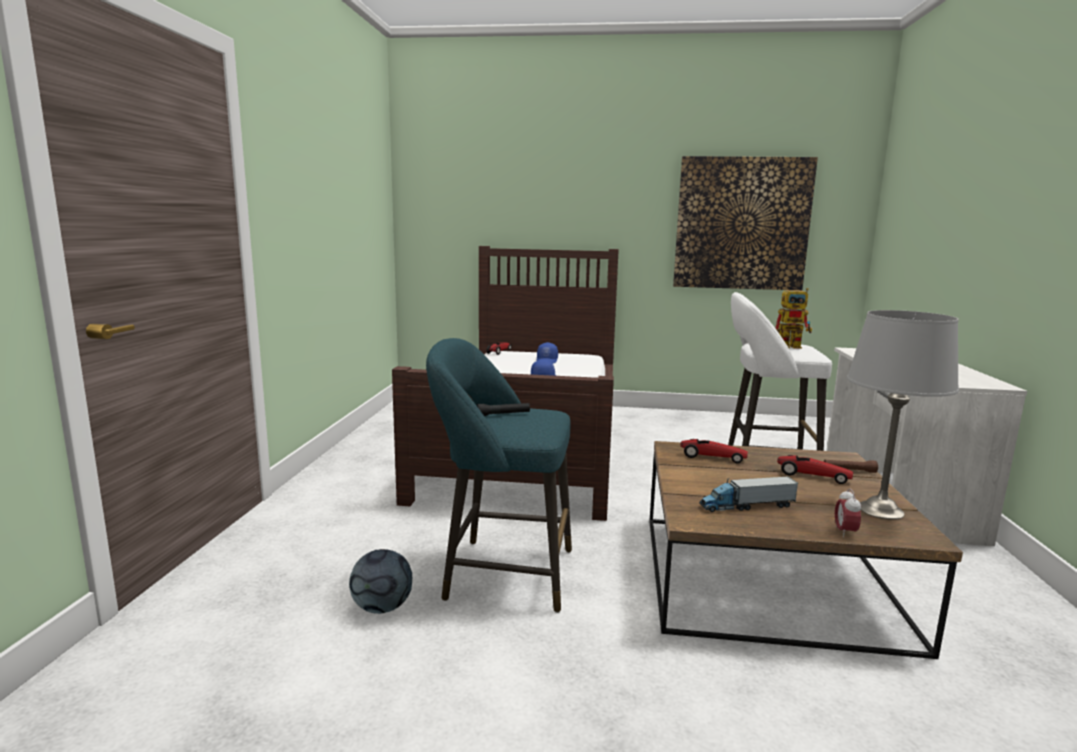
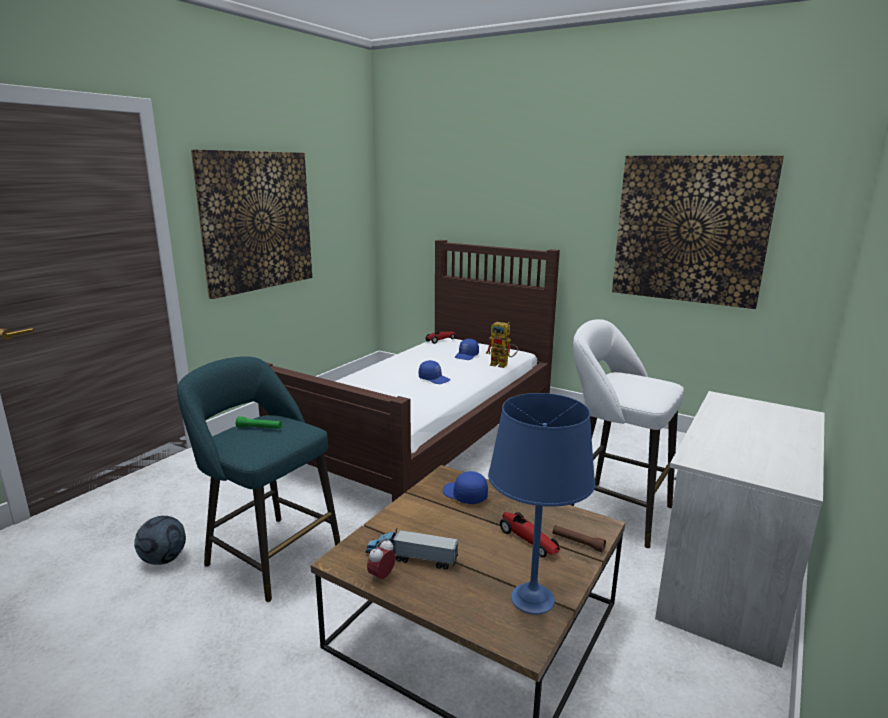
camera: 25 degrees right, 5 degrees up
black flashlight [476,403,530,416] -> green flashlight [236,416,282,429]
toy car [680,439,748,463] -> blue cap [443,471,488,504]
toy robot [776,288,812,349] -> toy robot moved to [486,322,518,368]
alarm clock [835,488,861,538] -> alarm clock moved to [367,539,396,581]
grey table lamp [847,310,959,520] -> blue table lamp [488,393,595,614]
none -> picture [191,149,312,299]

